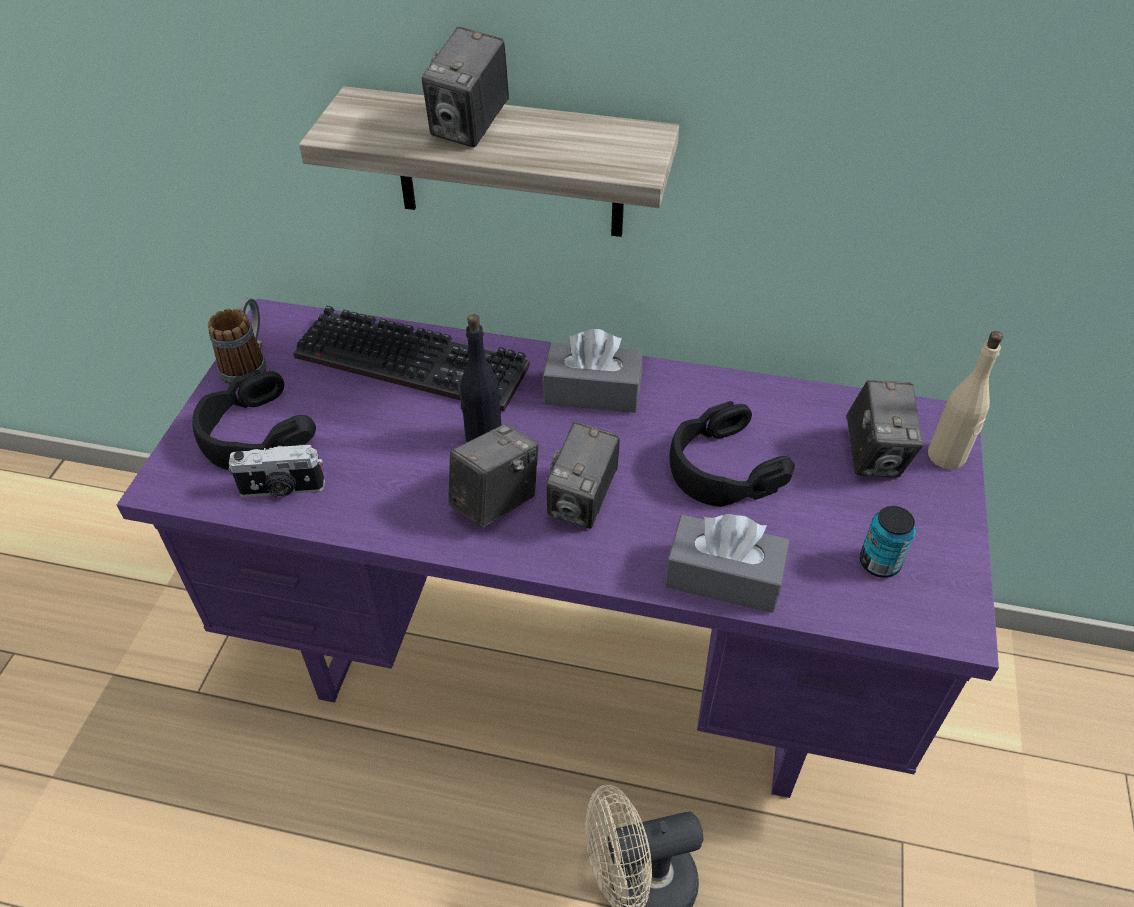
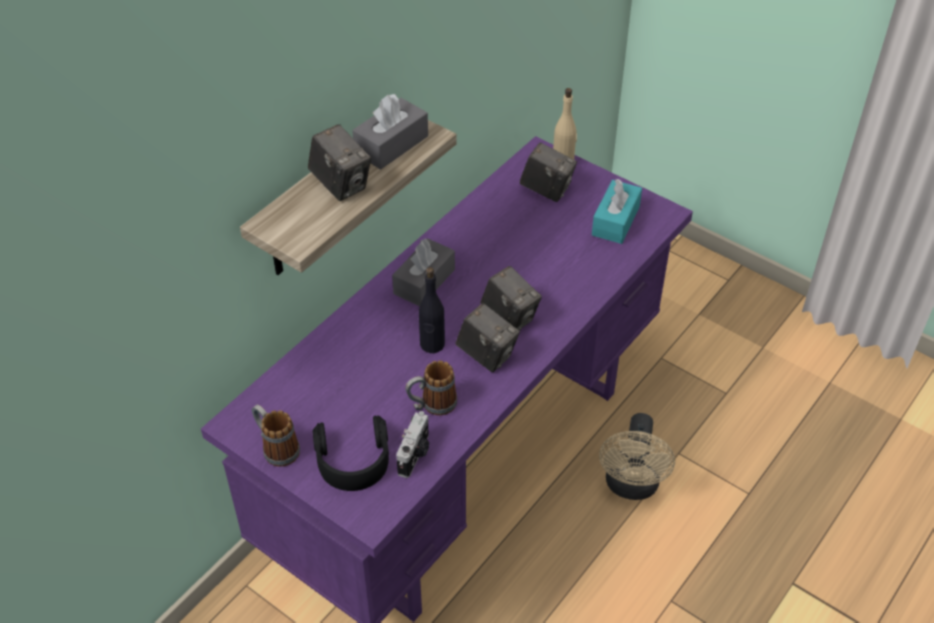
camera: 65 degrees left, 0 degrees up
keyboard [294,306,530,412] -> none
camera [448,424,539,528] -> camera turned 150 degrees clockwise [456,303,520,372]
grey tissue box [665,514,790,613] -> grey tissue box moved to [352,94,428,169]
black headphones [670,401,795,507] -> none
can [860,506,916,578] -> turquoise tissue box [592,179,642,244]
none -> mug [405,360,457,415]

